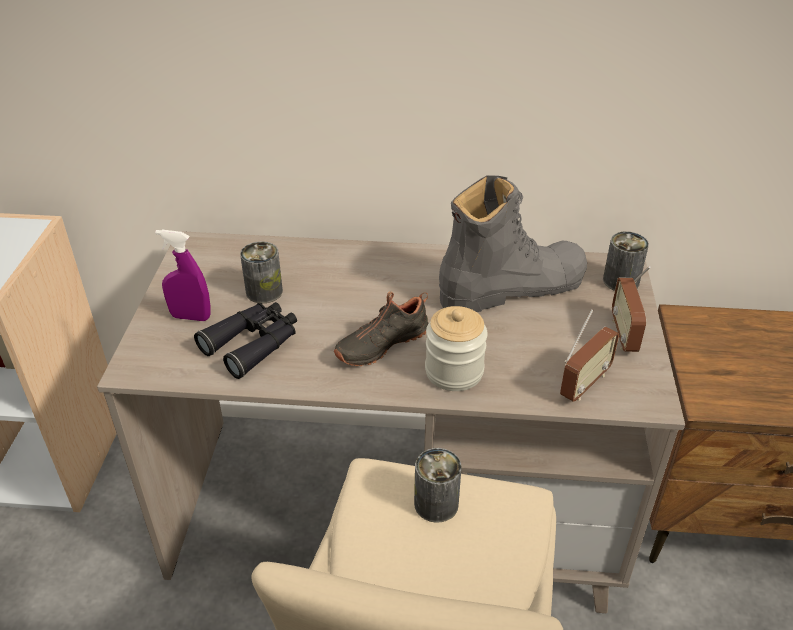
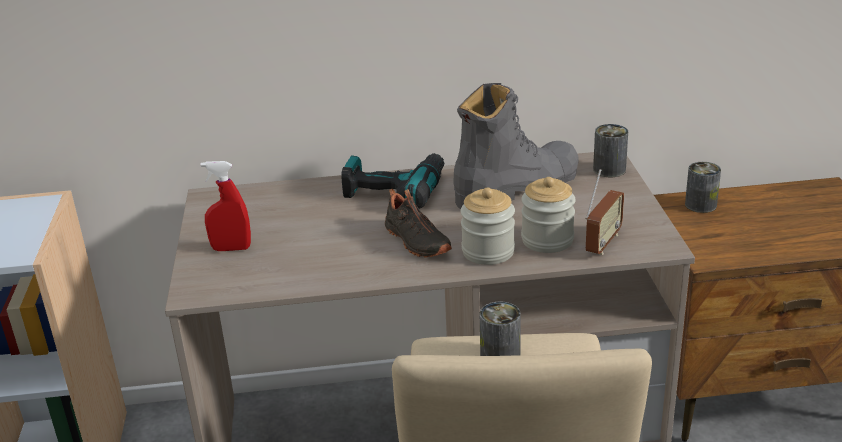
camera: 10 degrees left, 10 degrees down
purple spray bottle [155,230,211,321] -> red spray bottle [200,161,251,251]
black binoculars [194,302,297,379] -> none
can [240,241,283,303] -> can moved to [685,162,721,213]
black shoe [334,291,429,366] -> black shoe turned 75 degrees counterclockwise [385,188,452,258]
radio [612,266,651,352] -> none
none -> power drill [341,153,444,209]
none -> jar [521,177,576,253]

